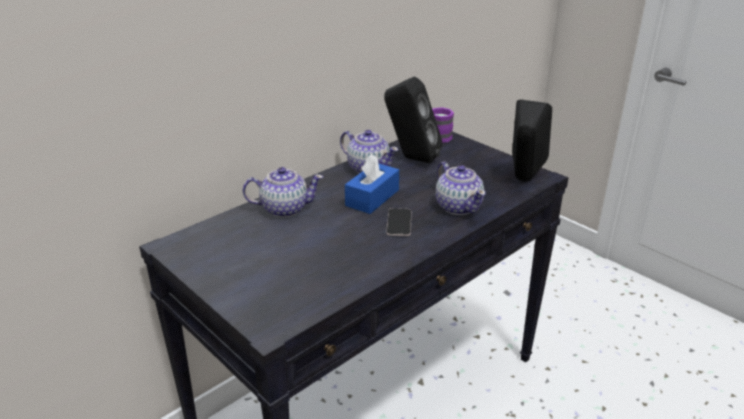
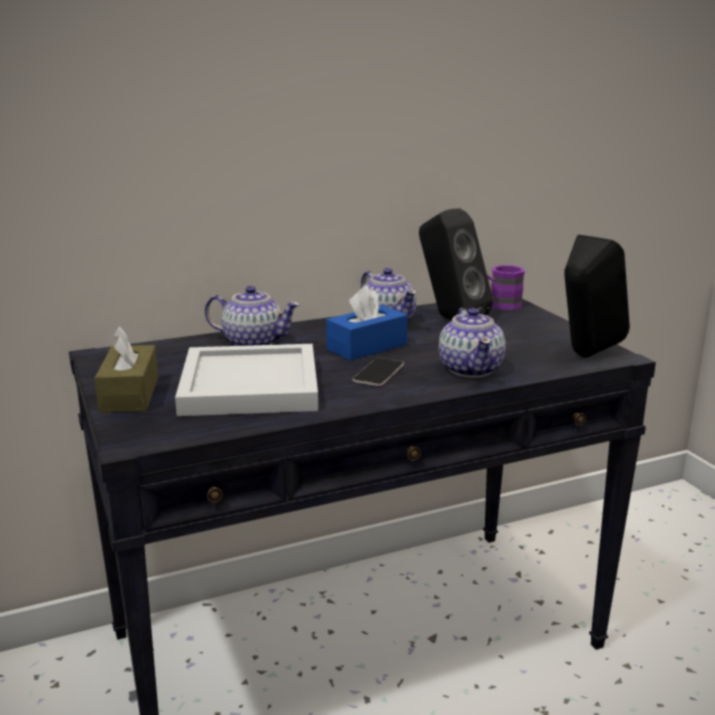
camera: 20 degrees right, 10 degrees down
none -> brown tissue box [95,326,158,413]
none -> white tray [175,344,318,416]

